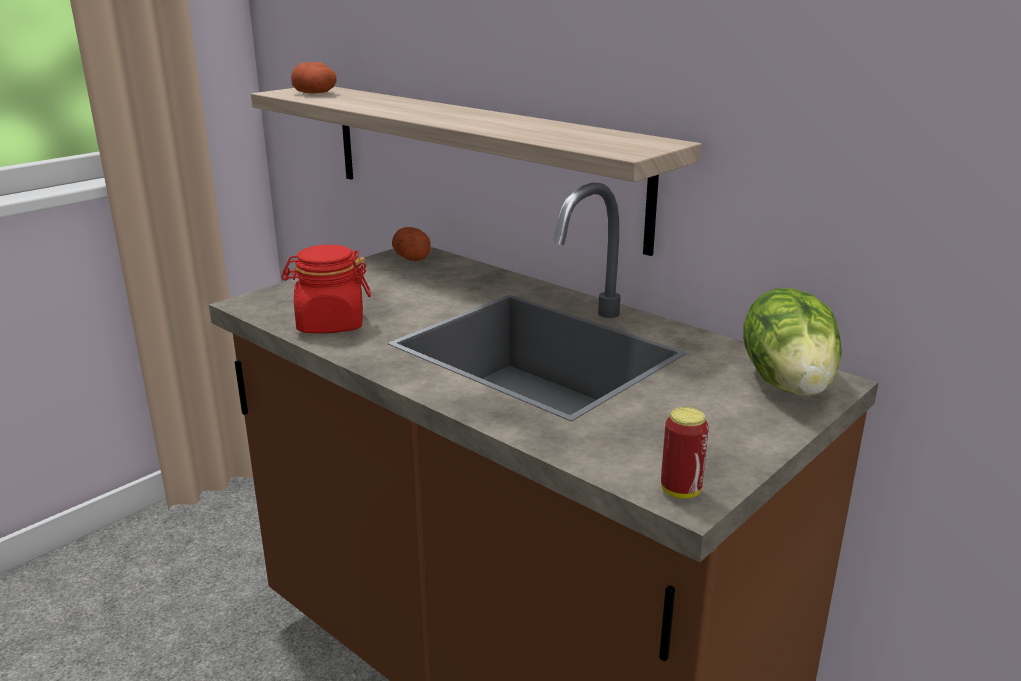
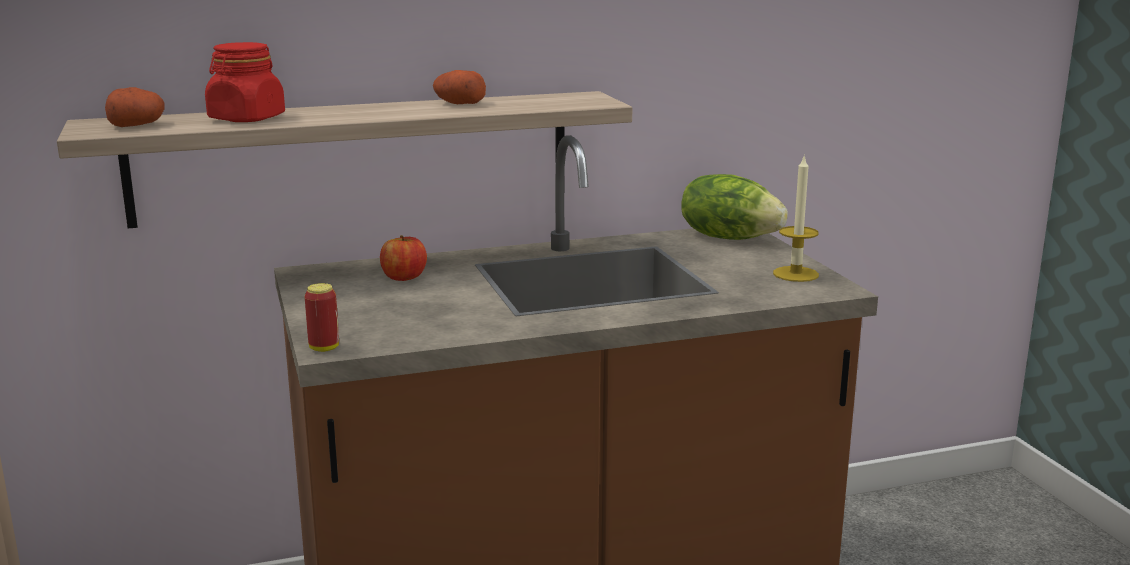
camera: 60 degrees left, 5 degrees down
red jar [281,245,371,333] -> red jar moved to [205,42,285,122]
potato [392,227,431,261] -> potato moved to [433,70,486,104]
can [661,407,709,499] -> can moved to [305,283,339,352]
none -> apple [380,235,427,281]
none -> candle [773,154,819,282]

